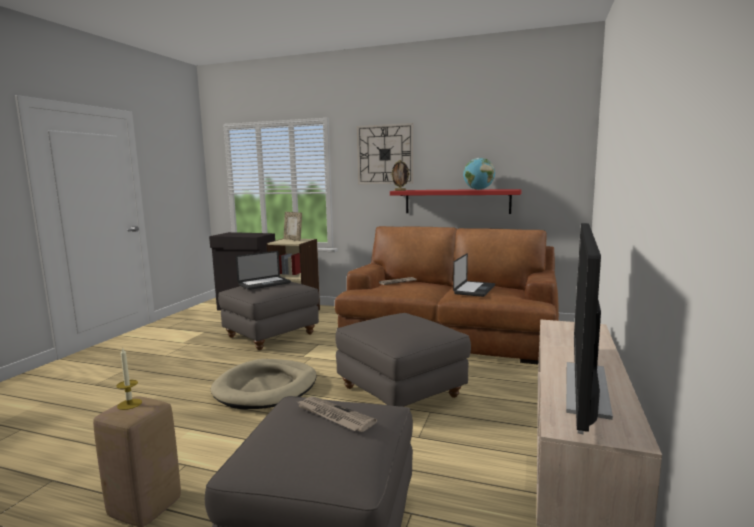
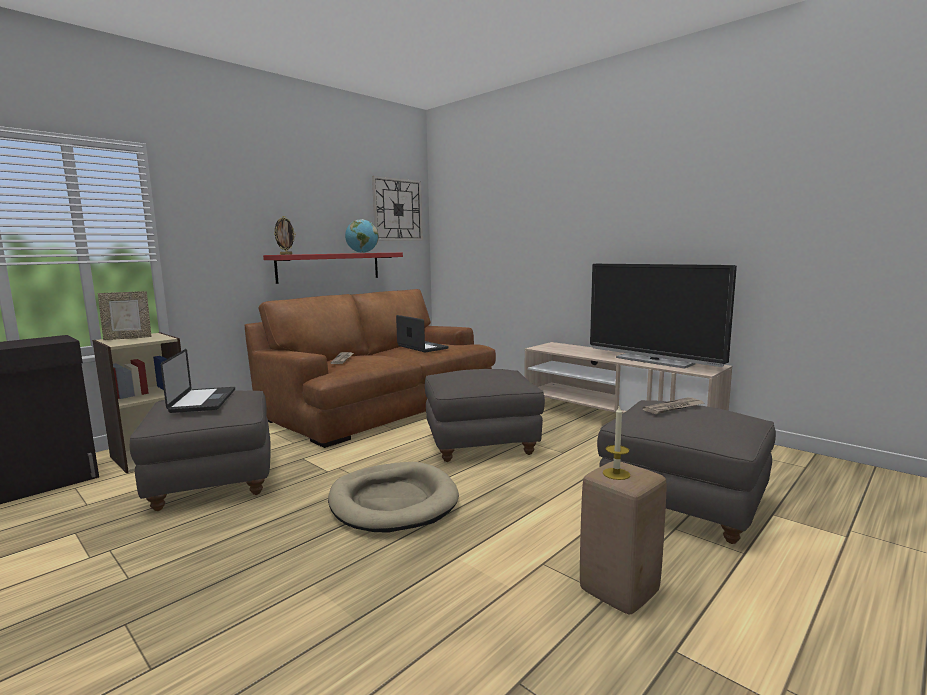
camera: 65 degrees left, 0 degrees up
wall clock [357,123,413,184] -> wall clock moved to [372,176,423,240]

